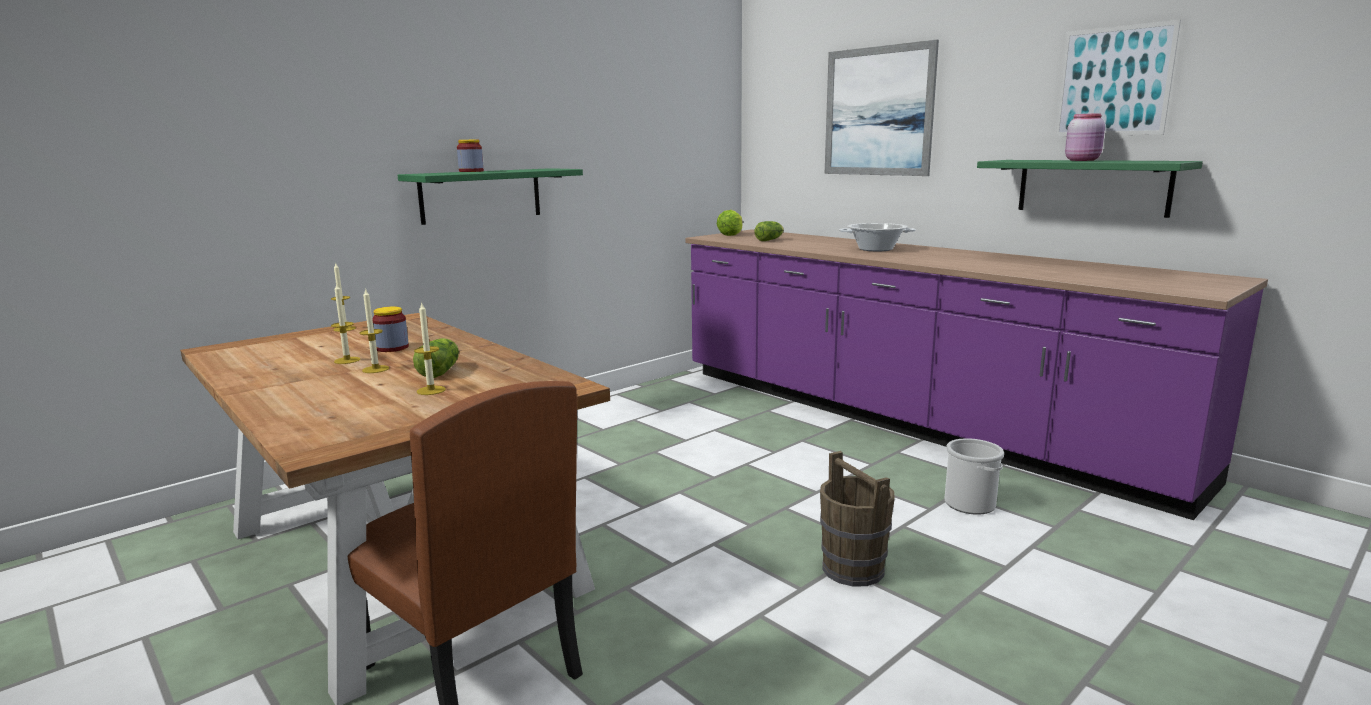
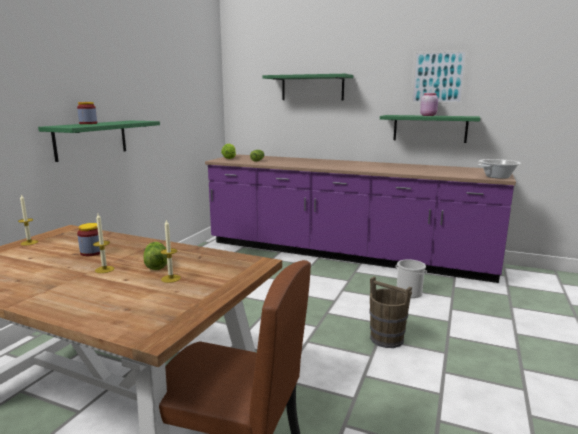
camera: 25 degrees left, 0 degrees up
candle [331,282,360,364] -> none
picture [825,40,939,176] -> green shelf [263,74,353,100]
cooking pot [839,223,916,251] -> cooking pot moved to [478,159,521,179]

